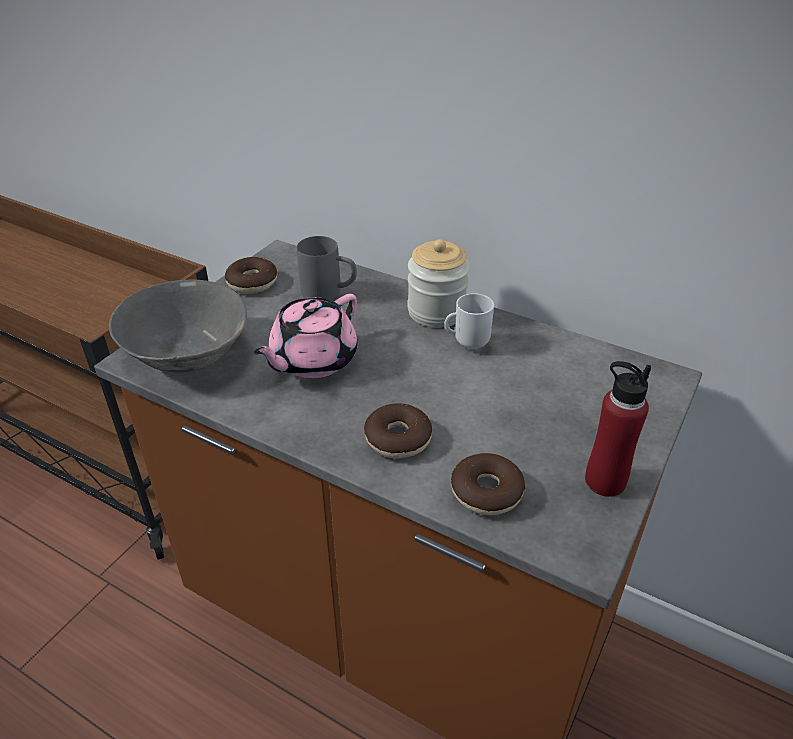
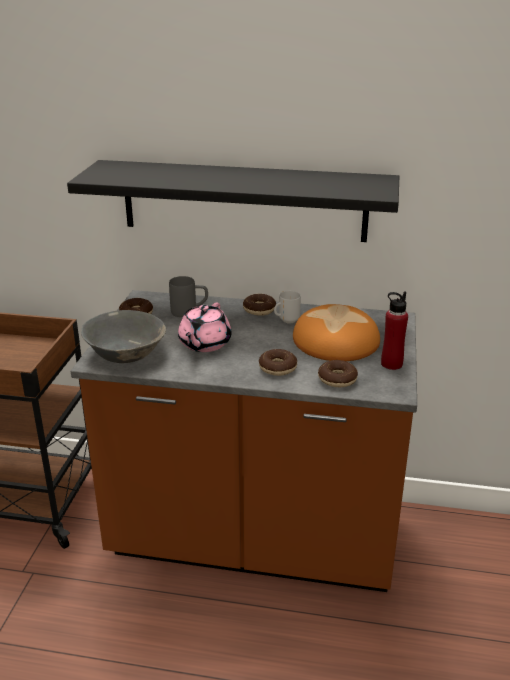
camera: 20 degrees left, 10 degrees down
jar [407,239,470,328] -> donut [243,294,276,316]
none -> black shelf [67,160,399,242]
none -> bread [293,304,380,361]

